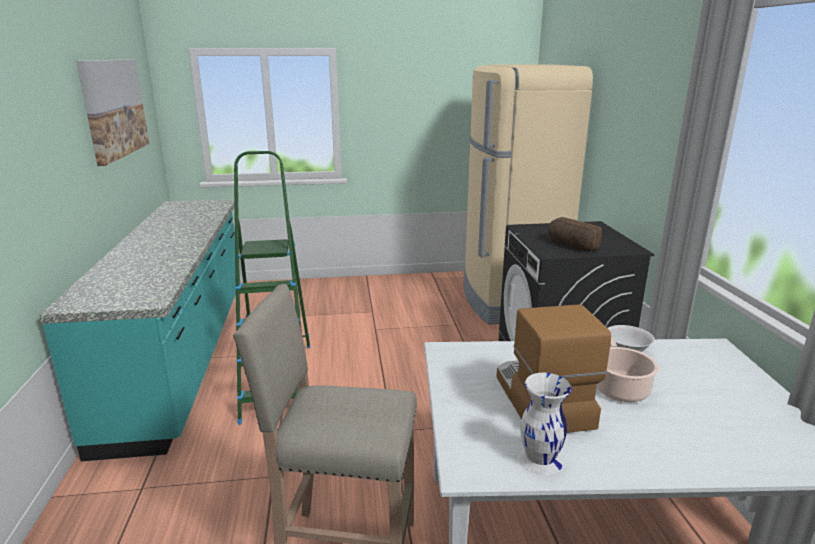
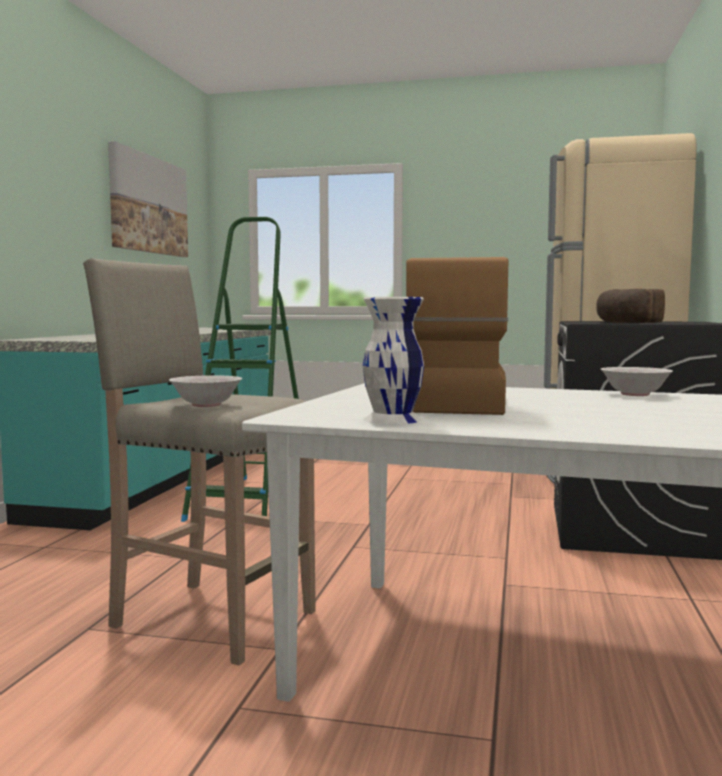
camera: 20 degrees right, 15 degrees down
cooking pot [597,334,659,402] -> none
none -> white bowl [169,375,242,407]

